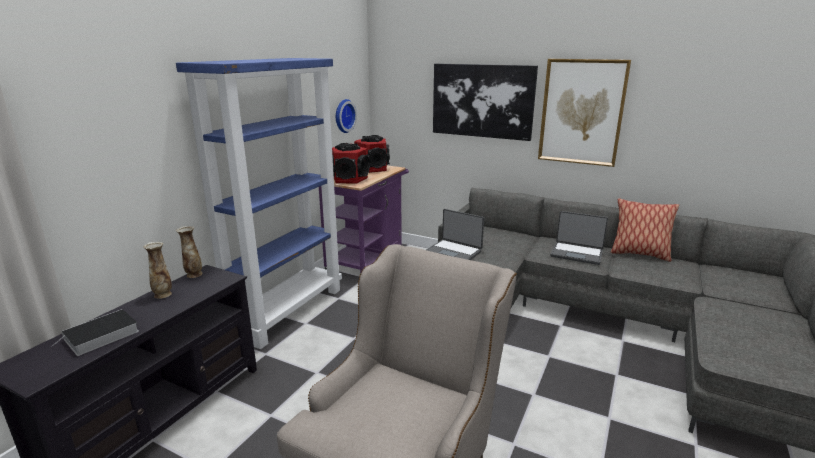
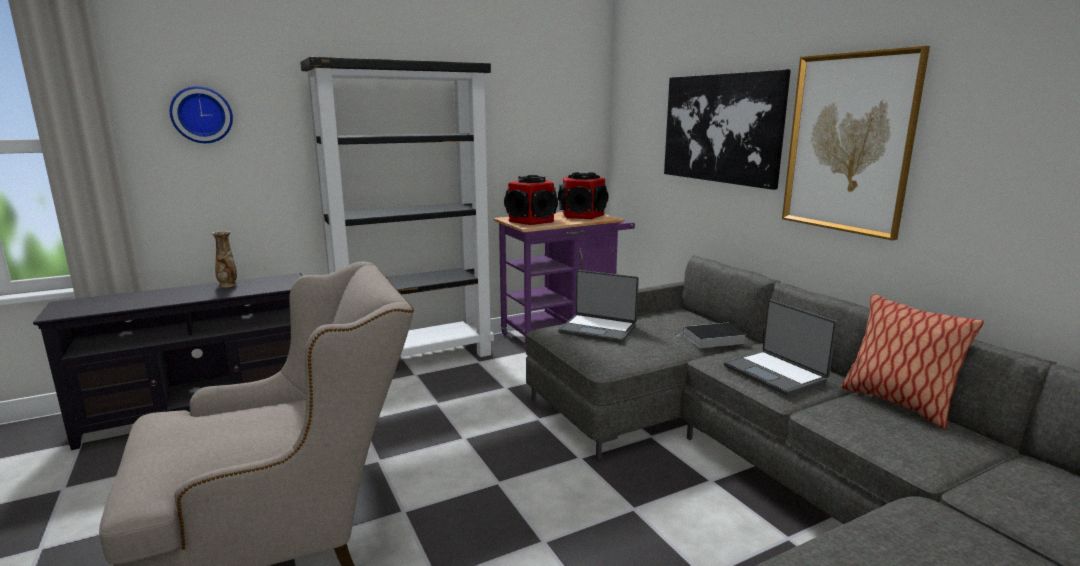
camera: 35 degrees right, 5 degrees down
book [53,309,139,356] -> book moved to [676,323,747,348]
blue bookcase [176,58,342,349] -> black bookcase [300,57,494,357]
vase [176,226,203,278] -> none
wall clock [336,99,357,133] -> wall clock moved to [170,86,233,143]
laptop [426,209,484,260] -> laptop turned 45 degrees counterclockwise [558,270,639,343]

